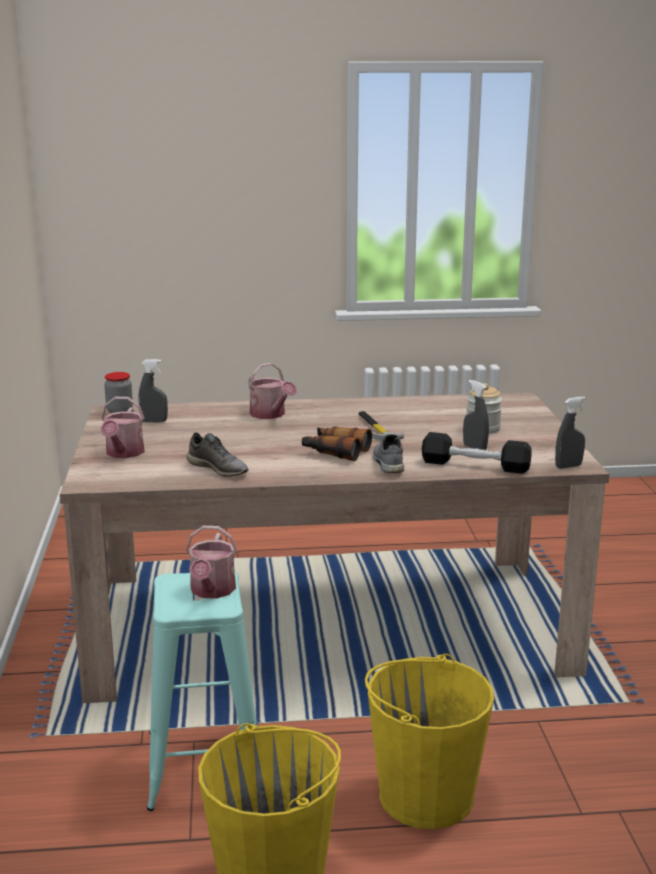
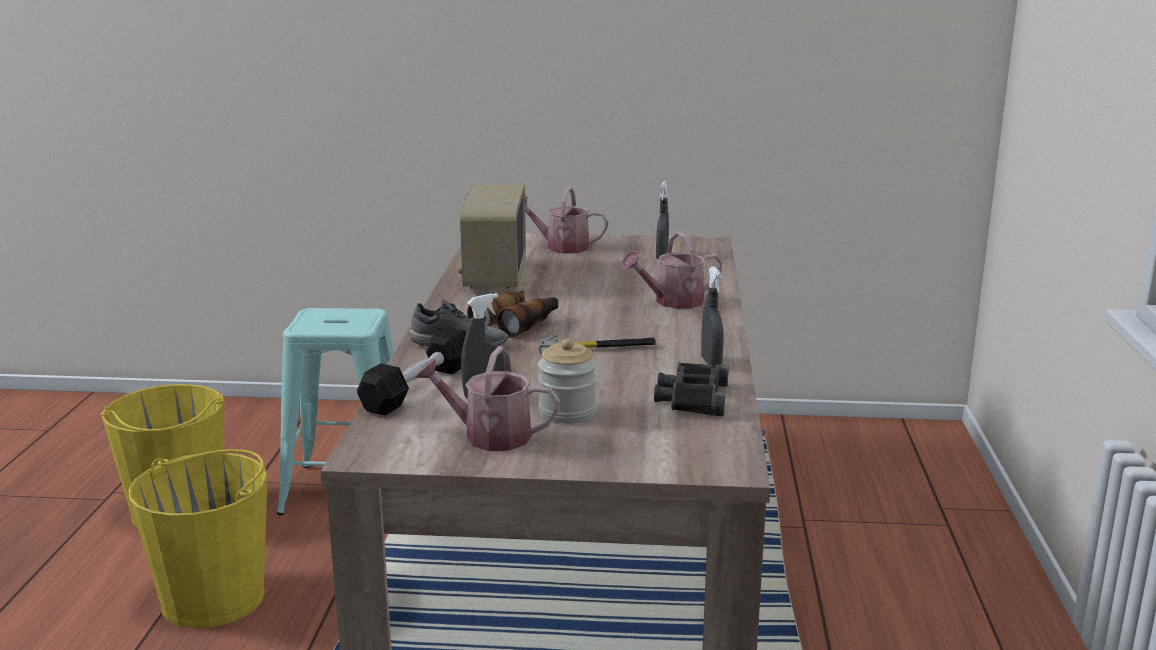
camera: 100 degrees right, 0 degrees up
jar [104,372,133,413] -> none
watering can [186,526,237,599] -> watering can moved to [414,346,560,451]
grey shoe [187,432,248,477] -> radio [458,184,526,290]
grey spray bottle [555,397,586,469] -> grey spray bottle moved to [701,266,724,366]
none -> black binoculars [654,362,729,416]

